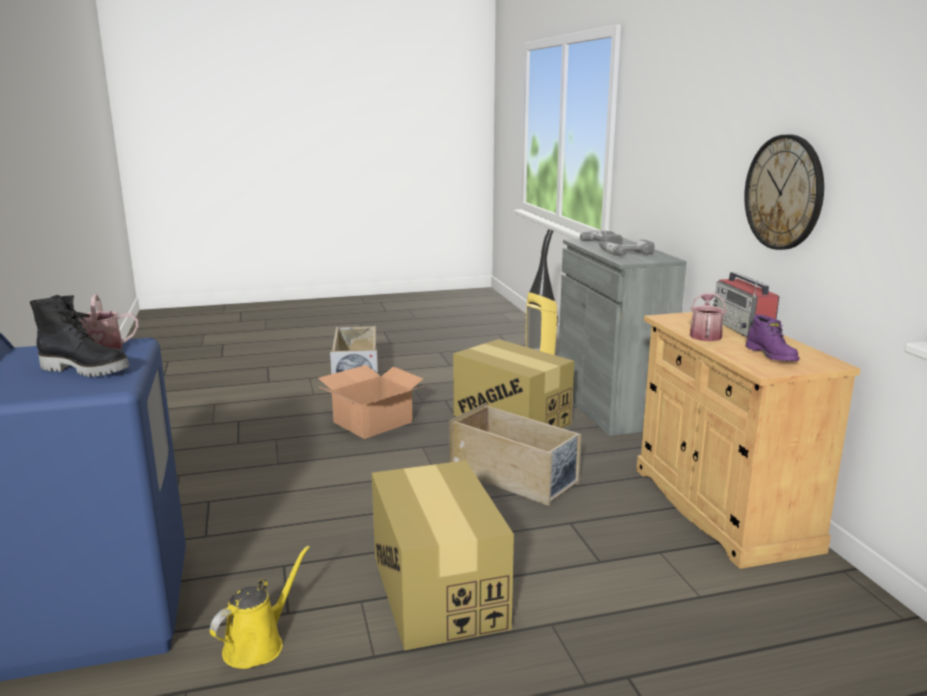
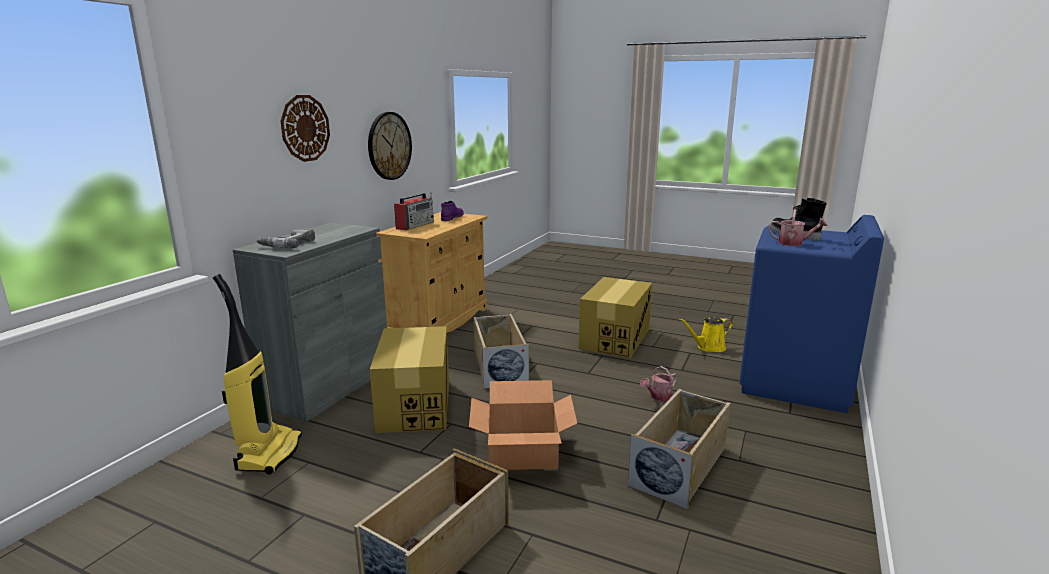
camera: 140 degrees left, 0 degrees up
power drill [599,239,654,256] -> none
watering can [690,292,727,341] -> watering can moved to [640,366,677,401]
none -> wall clock [281,95,330,162]
none -> beige storage box [628,389,731,509]

